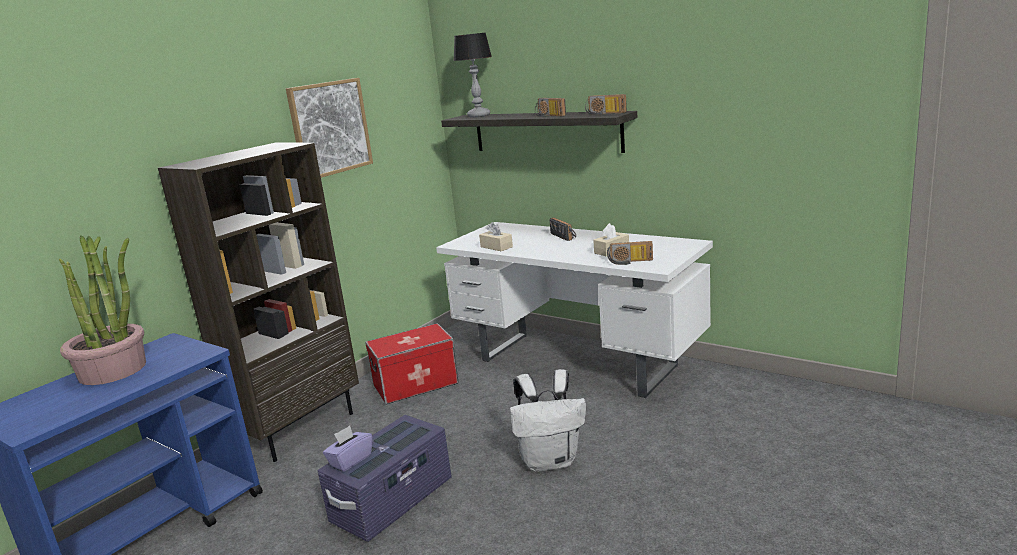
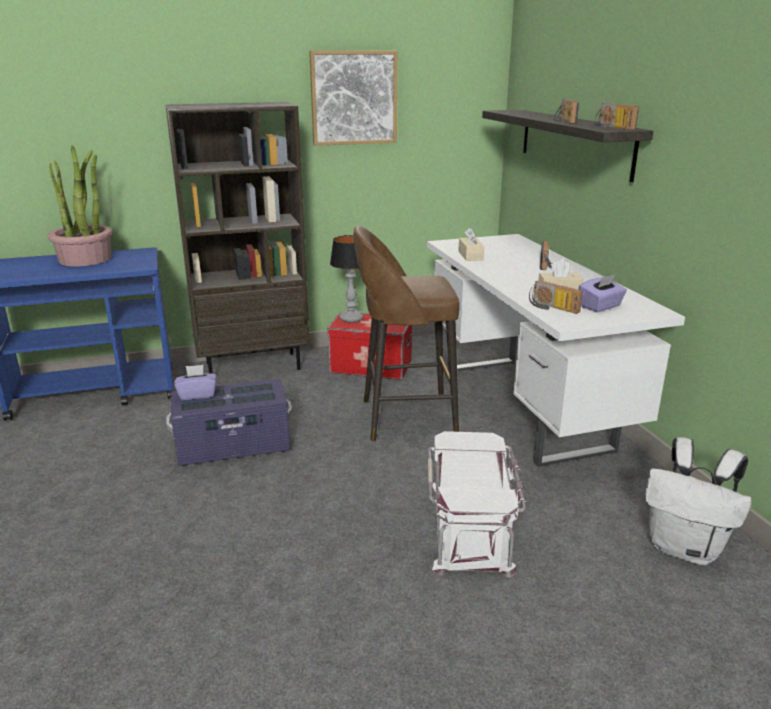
camera: 35 degrees right, 5 degrees up
table lamp [453,33,492,117] -> table lamp moved to [330,235,364,322]
white backpack [510,369,586,472] -> white backpack moved to [644,437,752,565]
none -> brown stool [354,226,460,442]
none -> white storage box [428,431,526,578]
none -> purple tissue box [579,275,627,312]

